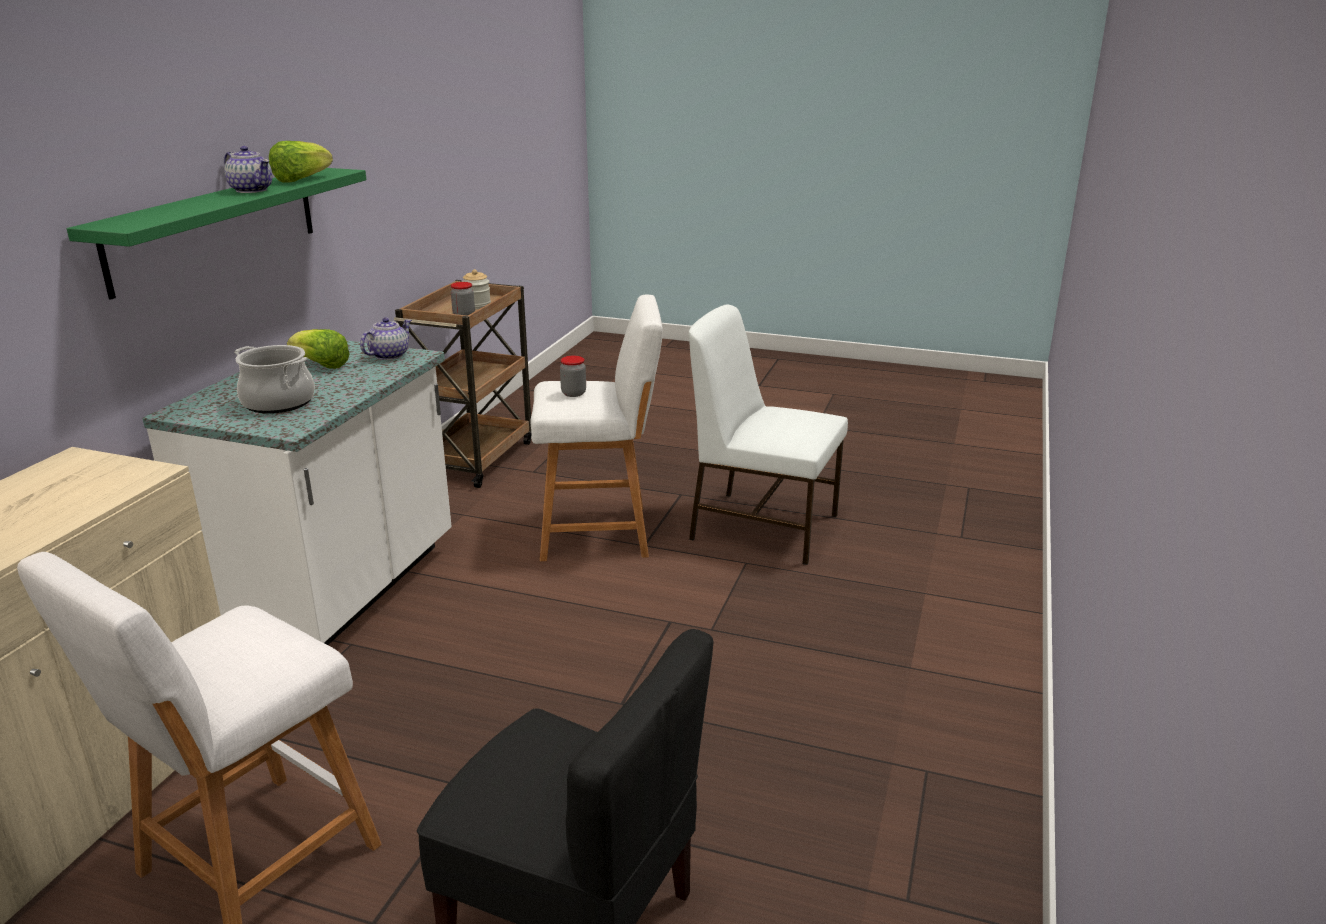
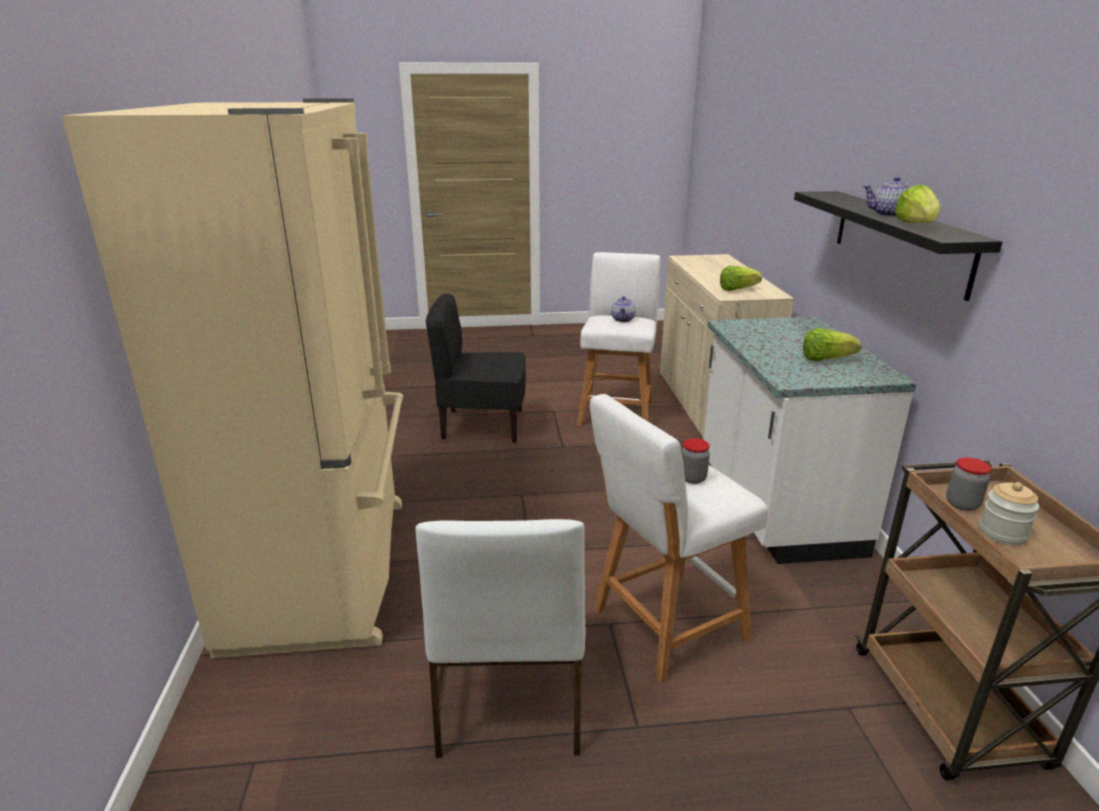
camera: 155 degrees right, 0 degrees up
green shelf [67,168,366,300] -> black shelf [794,191,1002,301]
cooking pot [234,345,315,414] -> none
teapot [360,318,412,360] -> teapot moved to [611,296,636,322]
white chair [689,305,848,565] -> white chair turned 90 degrees clockwise [415,519,585,758]
none -> beige fridge [62,98,403,658]
none -> lettuce [720,266,762,291]

